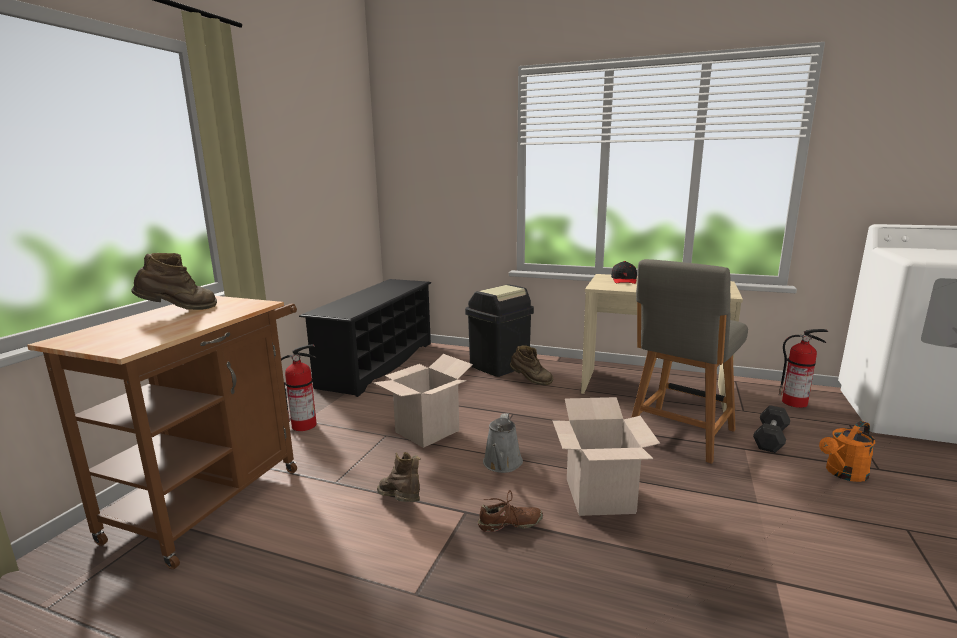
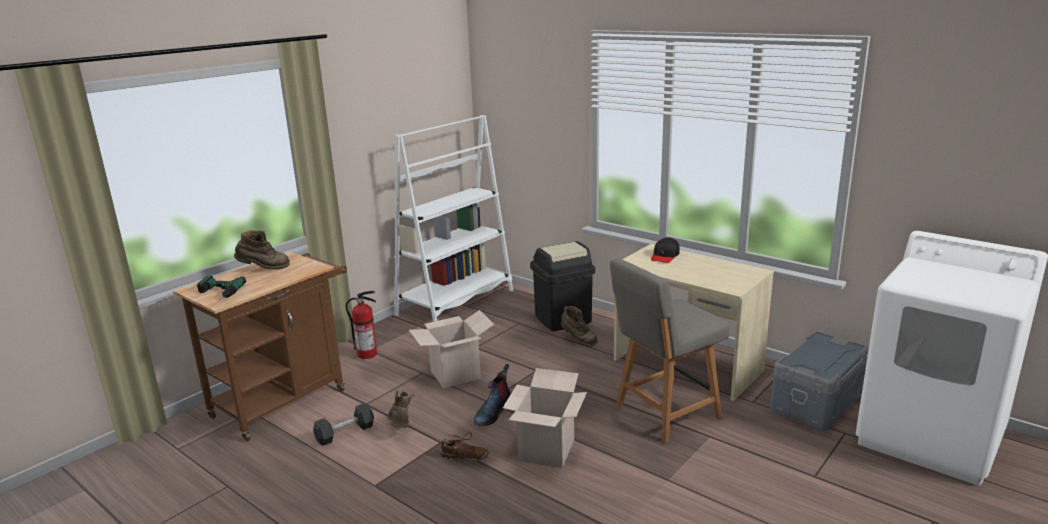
camera: 20 degrees right, 5 degrees up
black shoe rack [299,279,431,397] -> white bookcase [394,115,513,322]
grey watering can [483,413,523,473] -> boot [474,364,511,426]
grey dumbbell [753,405,790,453] -> grey dumbbell moved to [313,403,374,446]
fire extinguisher [779,329,828,408] -> grey storage box [770,331,869,431]
orange watering can [819,421,875,482] -> none
none -> power drill [197,276,246,300]

